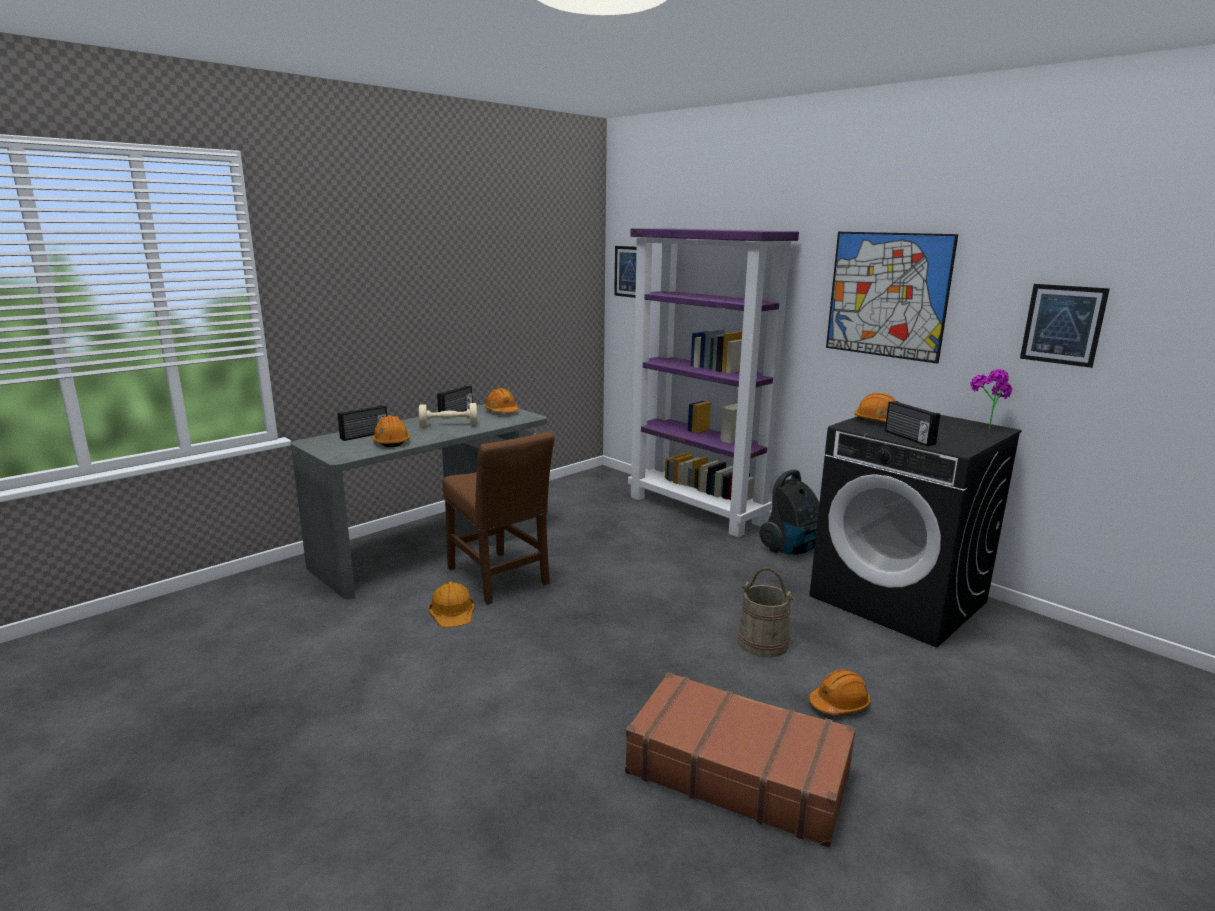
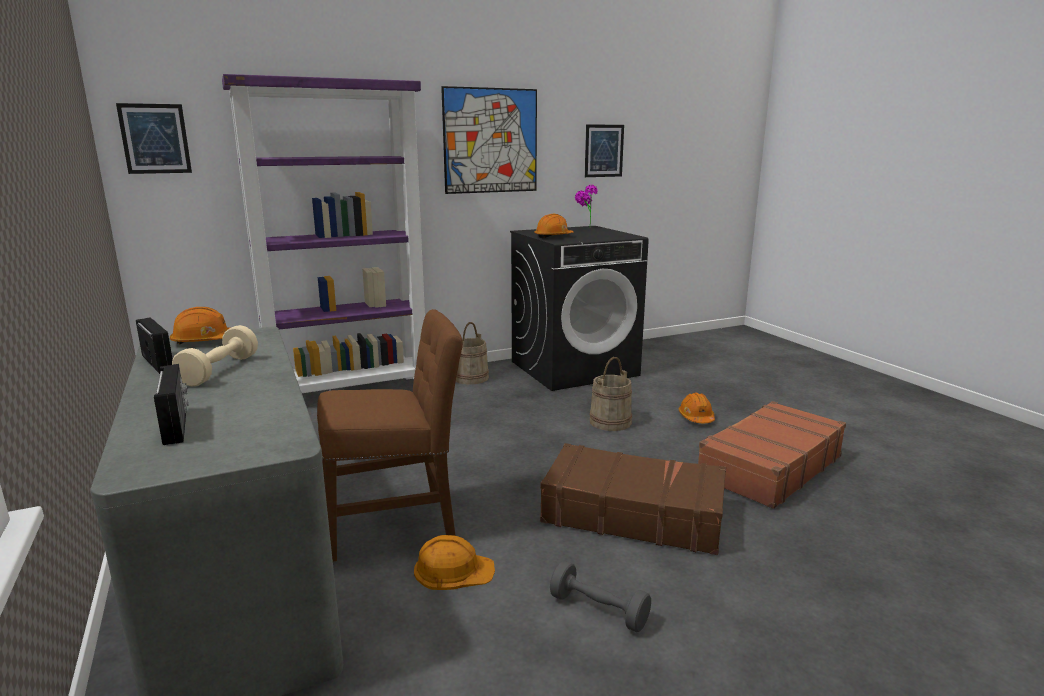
camera: 70 degrees left, 0 degrees up
orange hard hat [372,415,410,447] -> none
vacuum cleaner [759,469,819,555] -> beige bucket [456,322,489,385]
radio [885,401,940,446] -> none
none -> brown suitcase [540,443,726,555]
none -> grey dumbbell [550,561,651,632]

